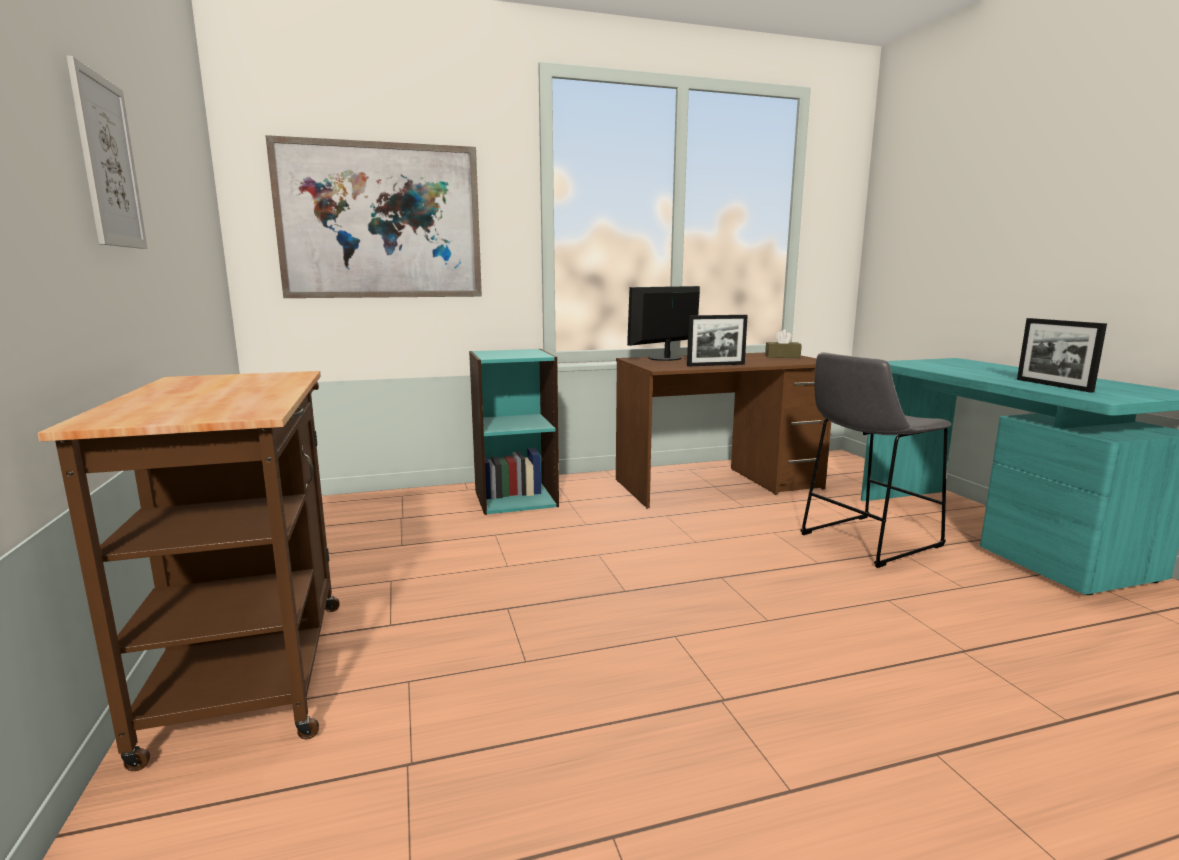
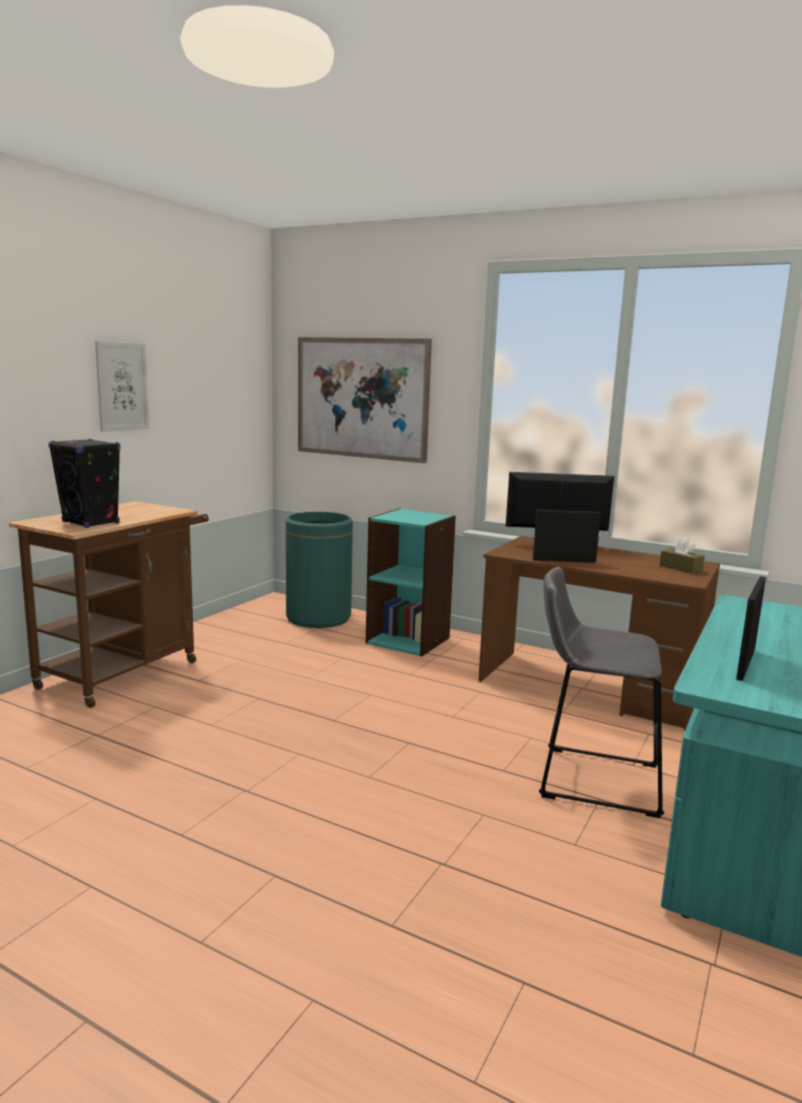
camera: 45 degrees right, 0 degrees up
picture frame [687,315,748,366] -> picture frame turned 150 degrees clockwise [533,510,601,563]
none -> black speaker [48,439,120,528]
none -> green trash can [286,512,353,628]

